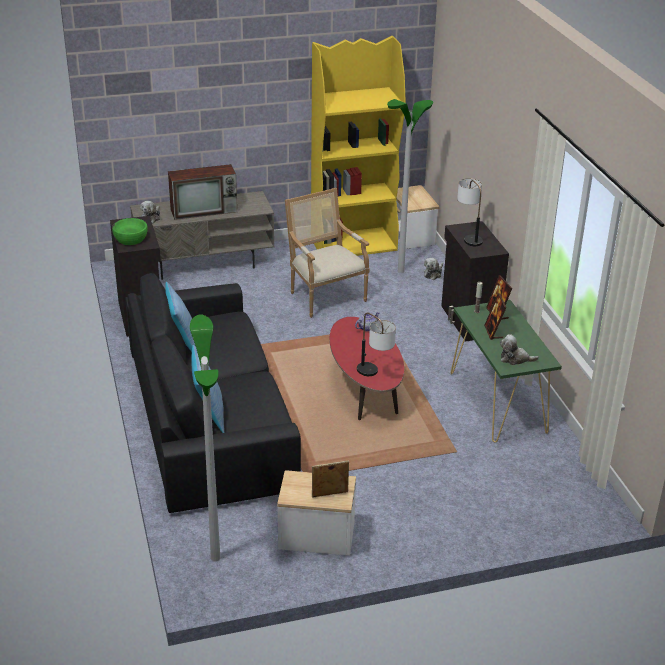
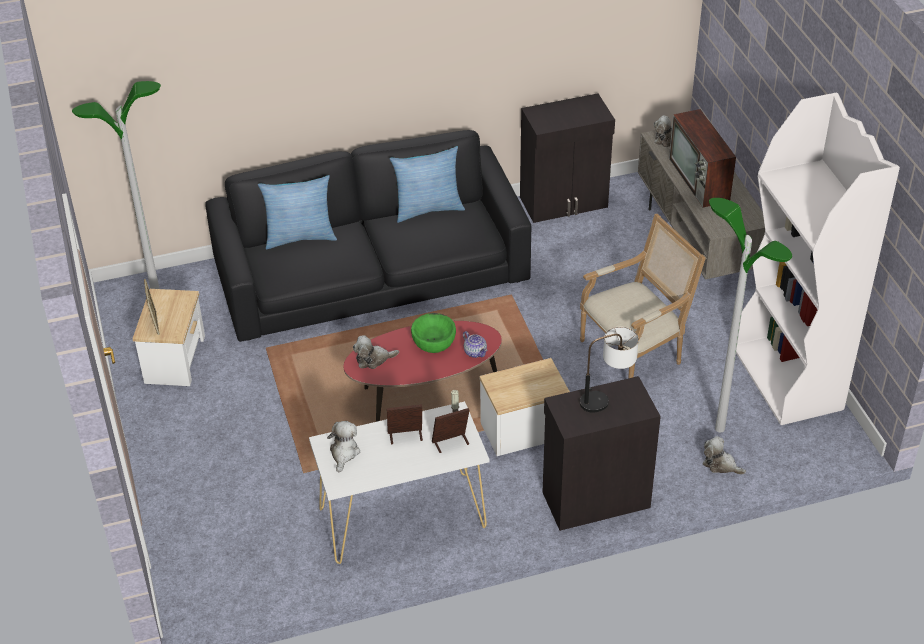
camera: 90 degrees right, 10 degrees up
green bowl [112,218,147,245] -> green bowl moved to [411,313,456,353]
yellow bookcase [311,36,406,256] -> white bookcase [736,92,900,425]
table lamp [357,312,396,376] -> plush toy [353,335,399,369]
side table [396,185,440,249] -> side table moved to [480,358,570,456]
green console table [451,300,562,443] -> white console table [309,401,489,564]

